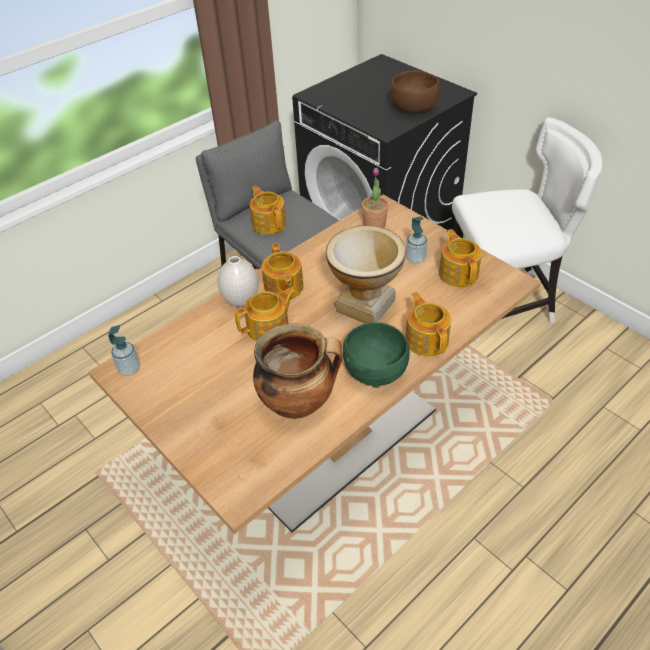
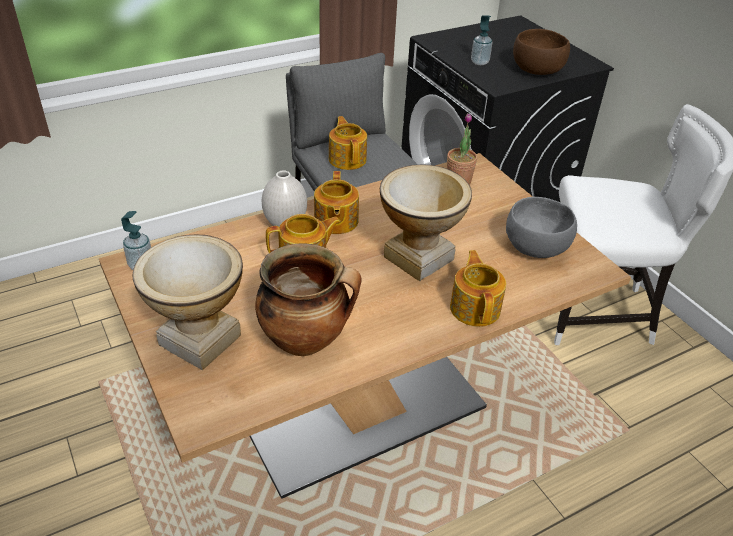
camera: 10 degrees right, 5 degrees down
green bowl [343,322,409,388] -> none
soap dispenser [406,216,427,264] -> soap dispenser moved to [471,15,492,65]
teapot [439,229,482,287] -> grey bowl [506,197,577,258]
none -> vase [132,235,243,370]

